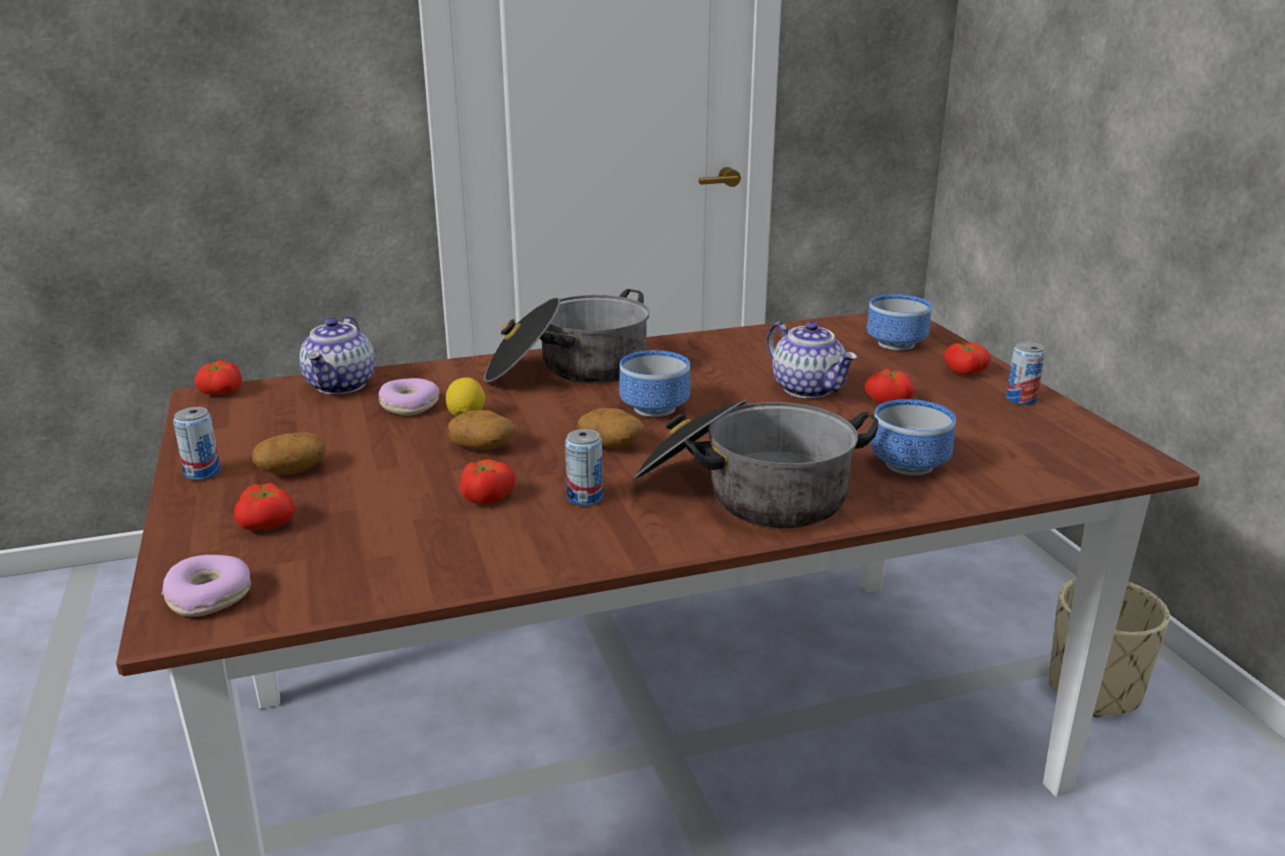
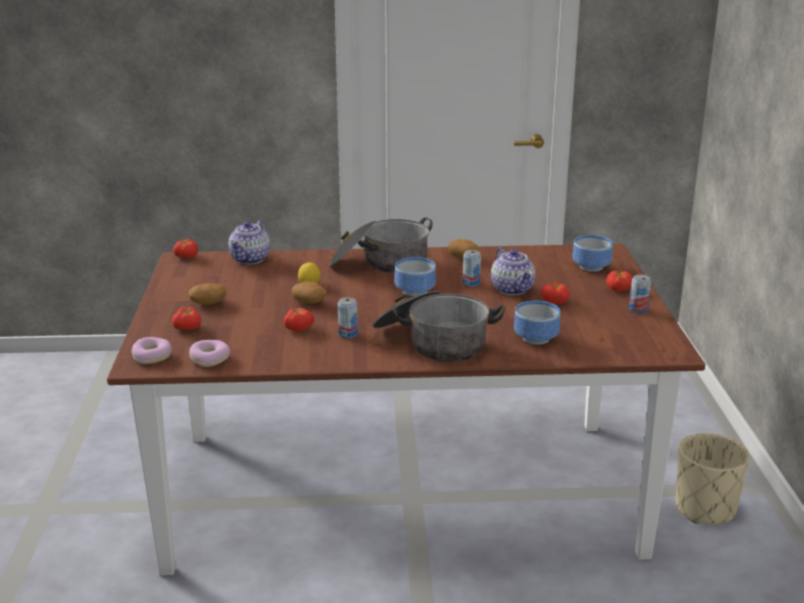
camera: 15 degrees right, 0 degrees up
can [173,407,221,480] -> can moved to [463,250,481,287]
donut [378,378,439,416] -> donut moved to [189,340,230,367]
potato [577,408,645,448] -> potato moved to [447,239,480,259]

